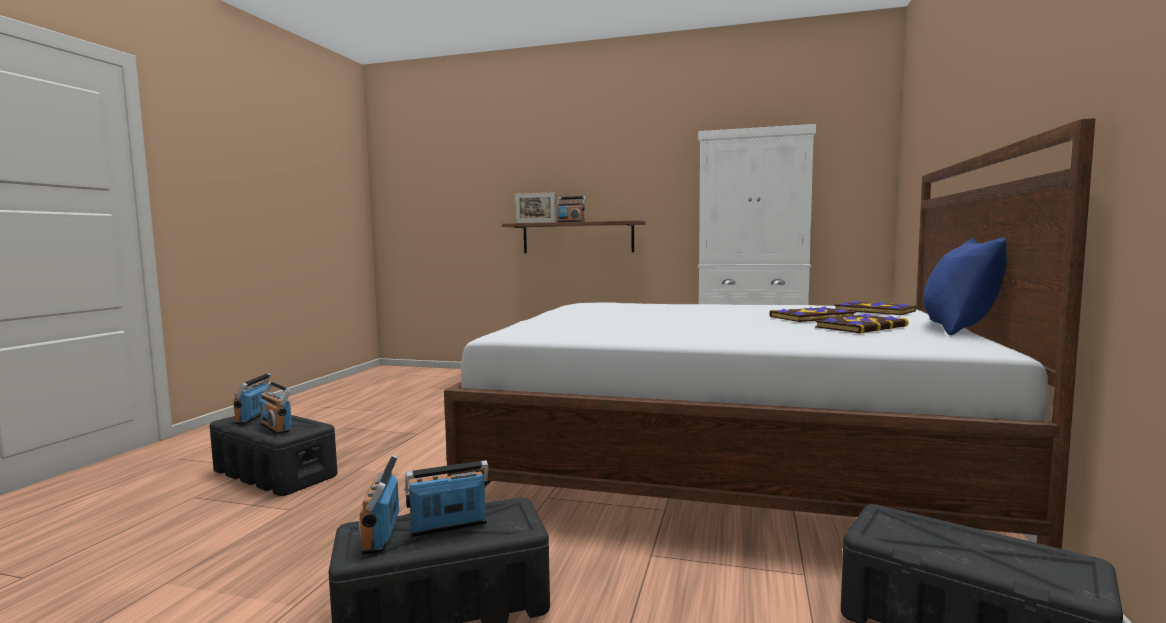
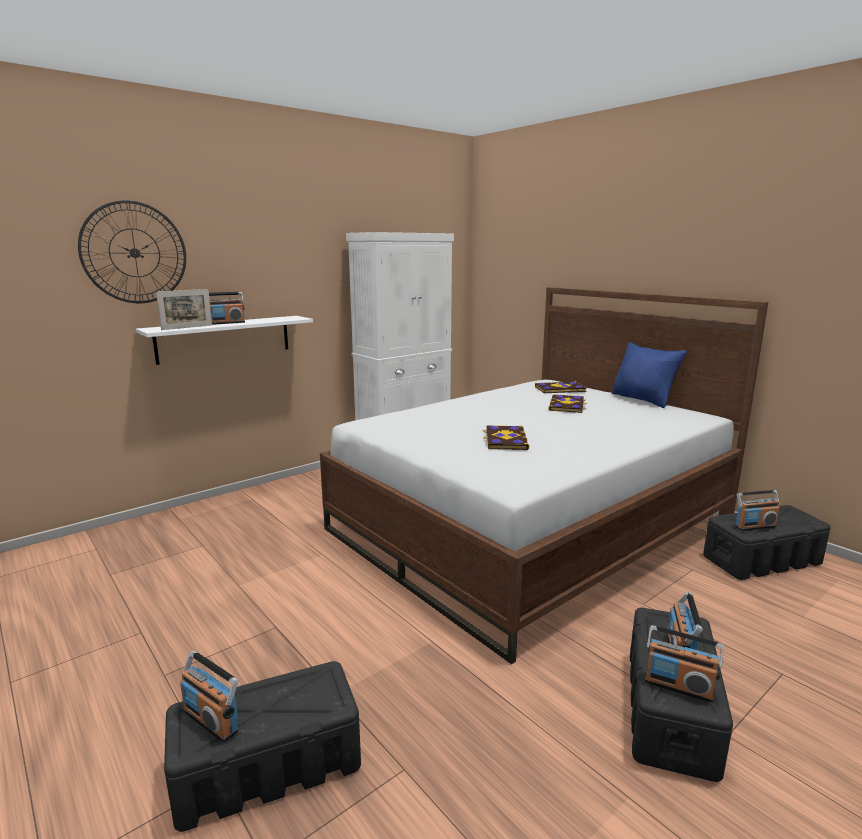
camera: 55 degrees left, 10 degrees up
radio [259,381,292,434] -> radio moved to [735,490,780,531]
brown shelf [502,220,646,253] -> white shelf [136,316,313,365]
book [815,313,909,334] -> book moved to [483,426,529,450]
none -> wall clock [78,200,186,303]

